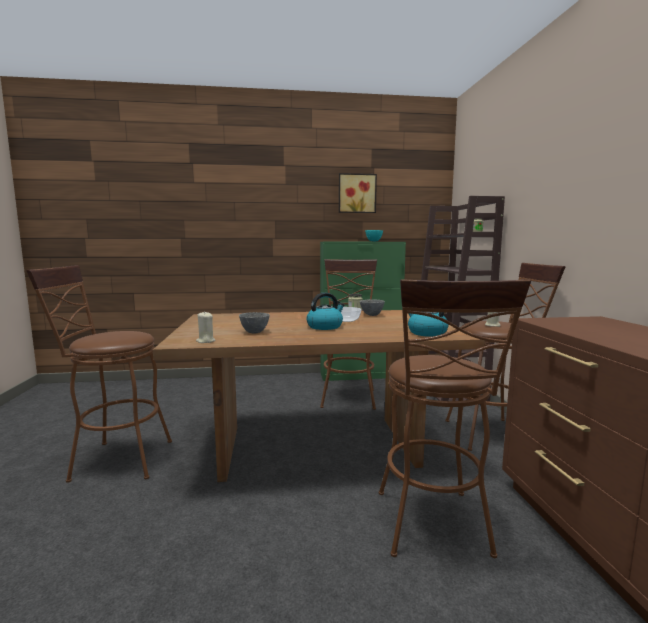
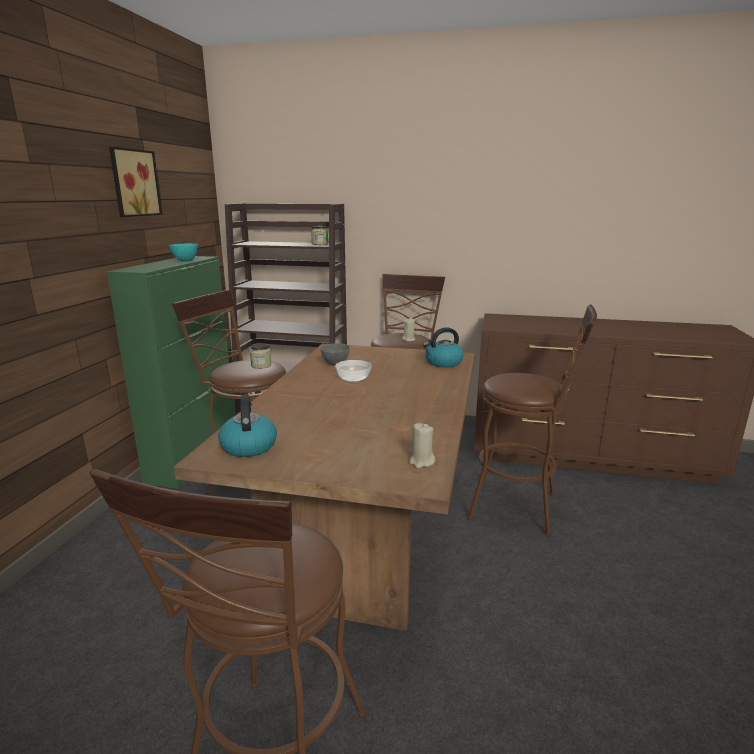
camera: 70 degrees left, 10 degrees up
grey bowl [239,312,270,333] -> none
kettle [306,292,345,330] -> kettle moved to [218,395,277,457]

